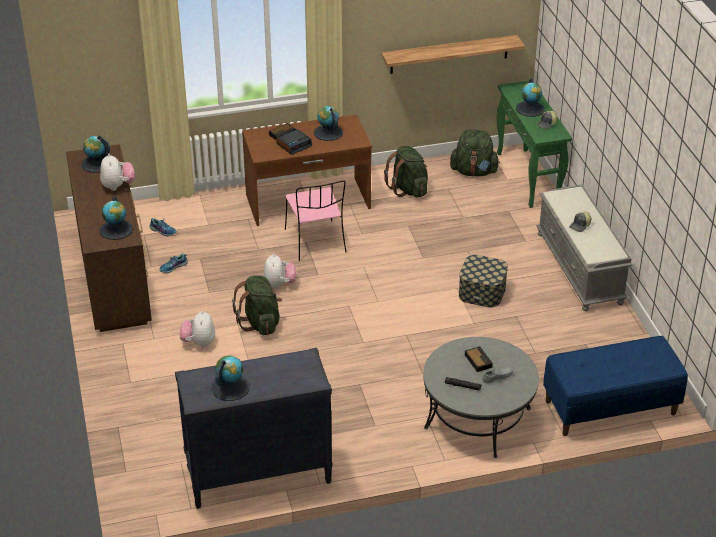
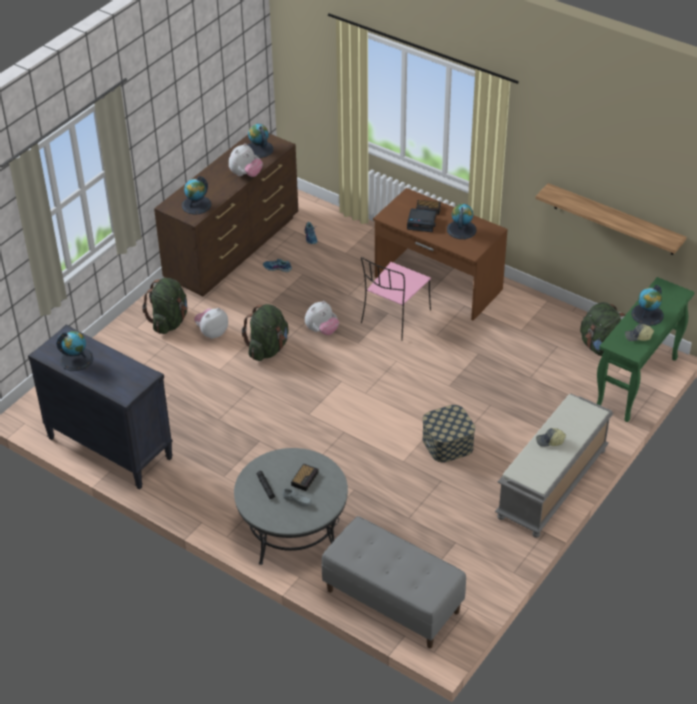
camera: 50 degrees right, 5 degrees up
green backpack [384,146,428,197] -> green backpack moved to [142,278,188,334]
blue bench [543,336,688,436] -> grey bench [321,516,466,648]

